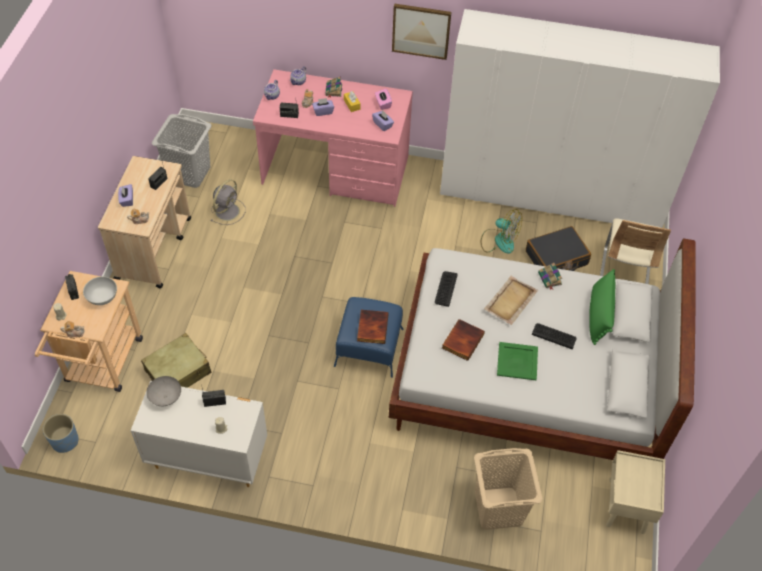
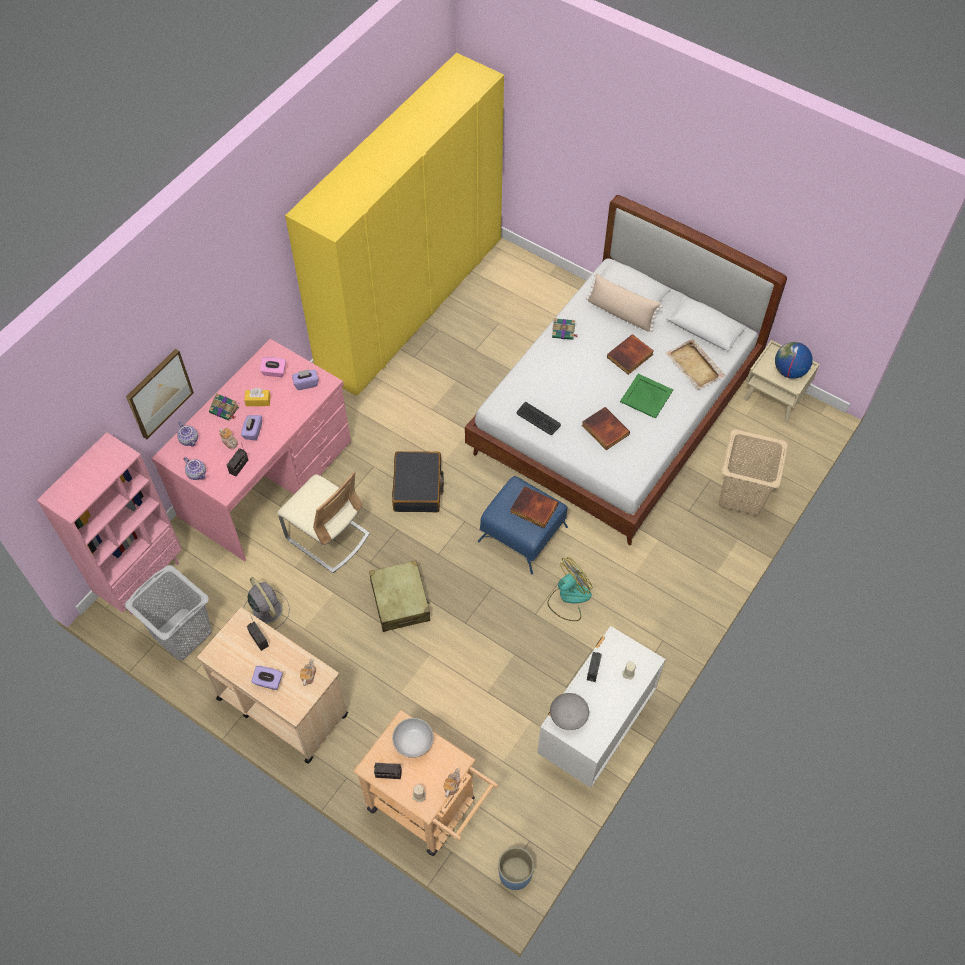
camera: 65 degrees left, 5 degrees up
beige suitcase [141,333,212,388] -> beige suitcase moved to [369,560,430,632]
picture [392,4,451,60] -> picture moved to [126,349,194,439]
white wardrobe [440,9,720,228] -> yellow wardrobe [285,53,504,396]
fan [481,209,522,254] -> fan moved to [547,557,592,621]
beige tray [484,276,538,325] -> beige tray moved to [665,339,725,390]
black suitcase [526,226,591,271] -> black suitcase moved to [392,451,444,512]
keyboard [532,323,577,349] -> book [607,334,654,375]
green pillow [589,269,615,345] -> beige pillow [586,273,662,332]
beige chair [600,218,671,284] -> beige chair moved to [277,471,370,573]
none -> pink bookcase [37,432,182,615]
none -> globe [775,342,812,379]

